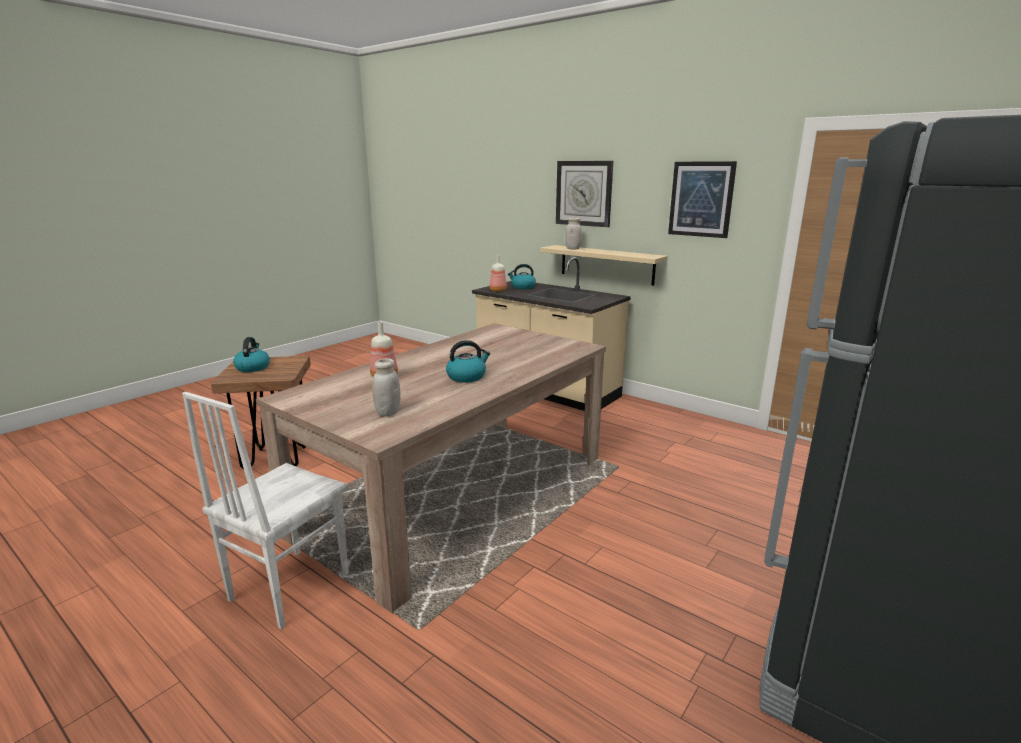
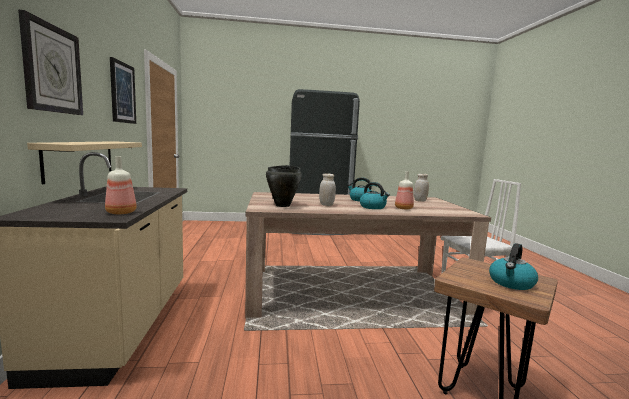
camera: 135 degrees left, 10 degrees down
kettle [508,264,536,289] -> kettle moved to [360,182,390,209]
white jar [565,218,582,250] -> white jar moved to [319,173,336,206]
none -> black cooking pot [266,165,302,207]

